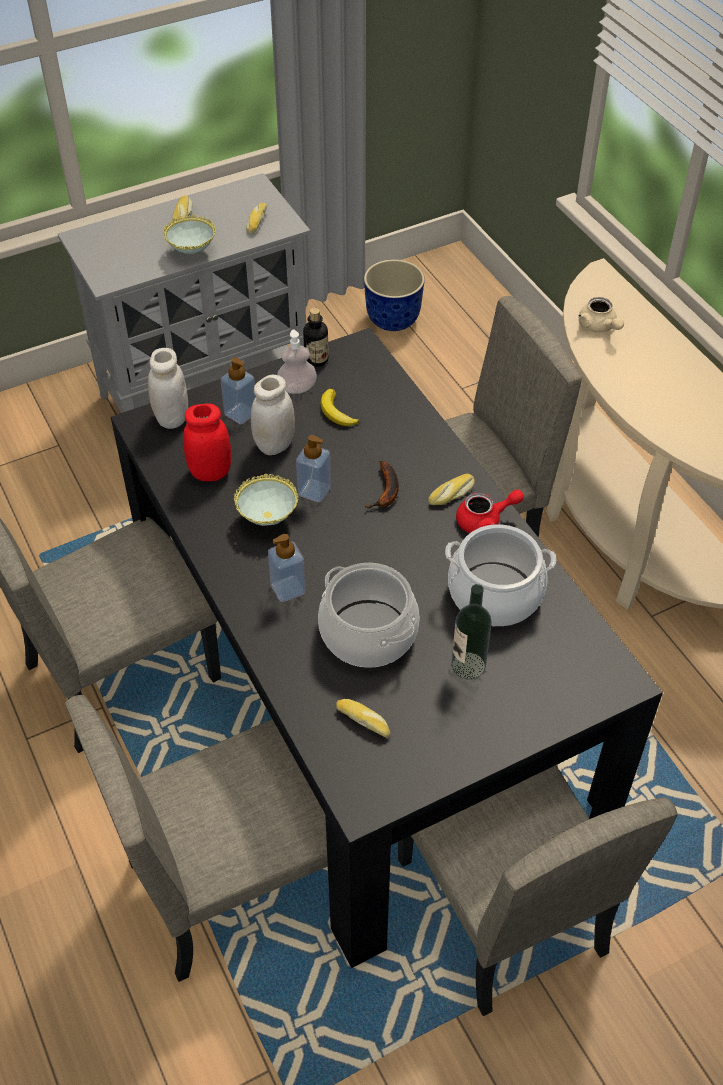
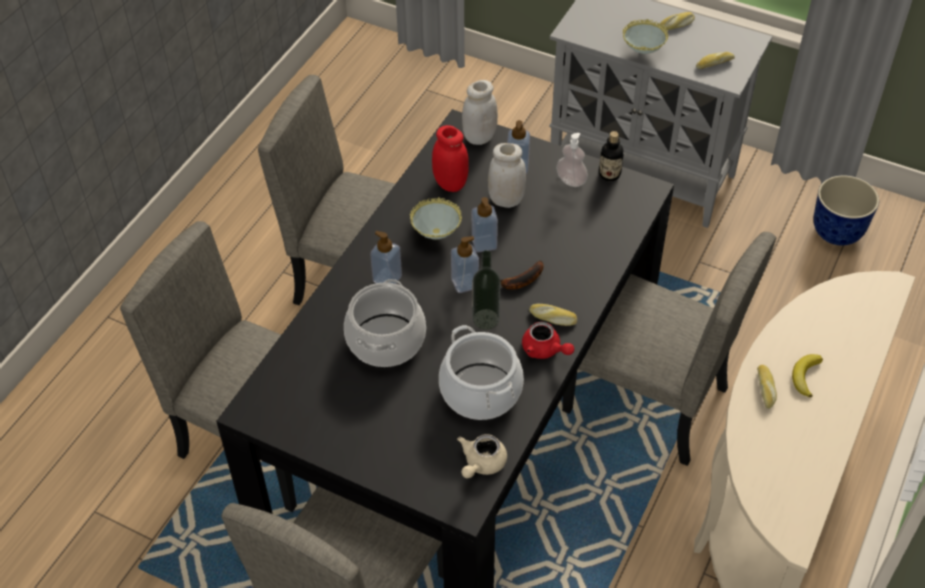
camera: 55 degrees right, 0 degrees up
banana [321,389,359,426] -> banana moved to [792,354,823,397]
bread [336,699,390,738] -> bread moved to [757,365,777,409]
bottle [452,584,492,679] -> bottle moved to [472,250,500,330]
beige teapot [578,297,624,333] -> beige teapot moved to [457,434,507,478]
none -> soap dispenser [451,236,479,293]

